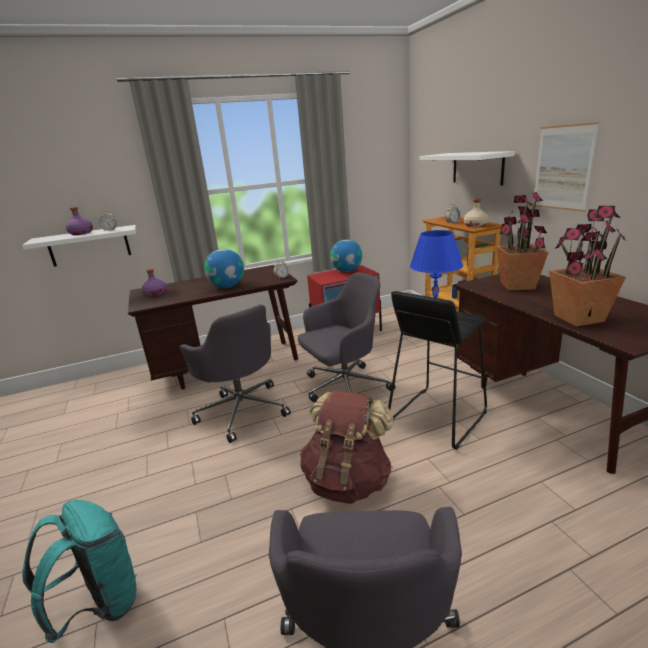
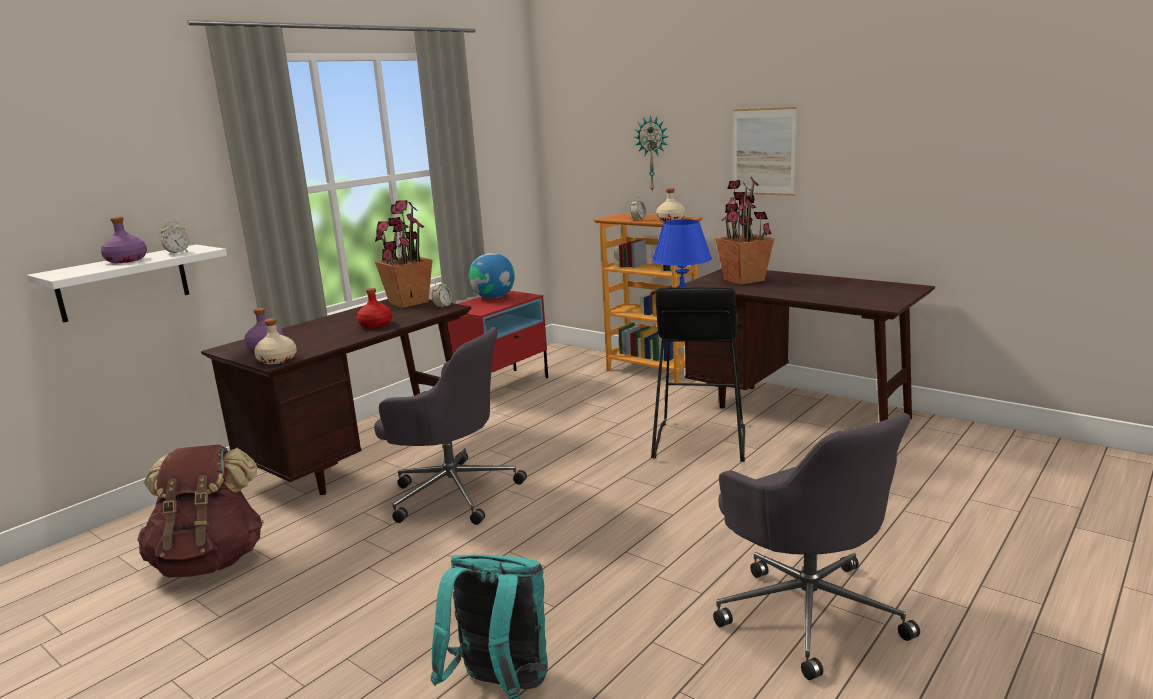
camera: 30 degrees left, 5 degrees down
globe [204,249,244,288] -> red bottle [357,288,393,329]
grey office chair [298,273,395,402] -> none
brown backpack [300,390,393,504] -> brown backpack moved to [137,445,264,577]
white shelf [420,151,515,186] -> wall clock [634,115,669,192]
potted plant [549,206,626,327] -> potted plant moved to [375,200,433,308]
none -> beige bottle [254,318,297,364]

